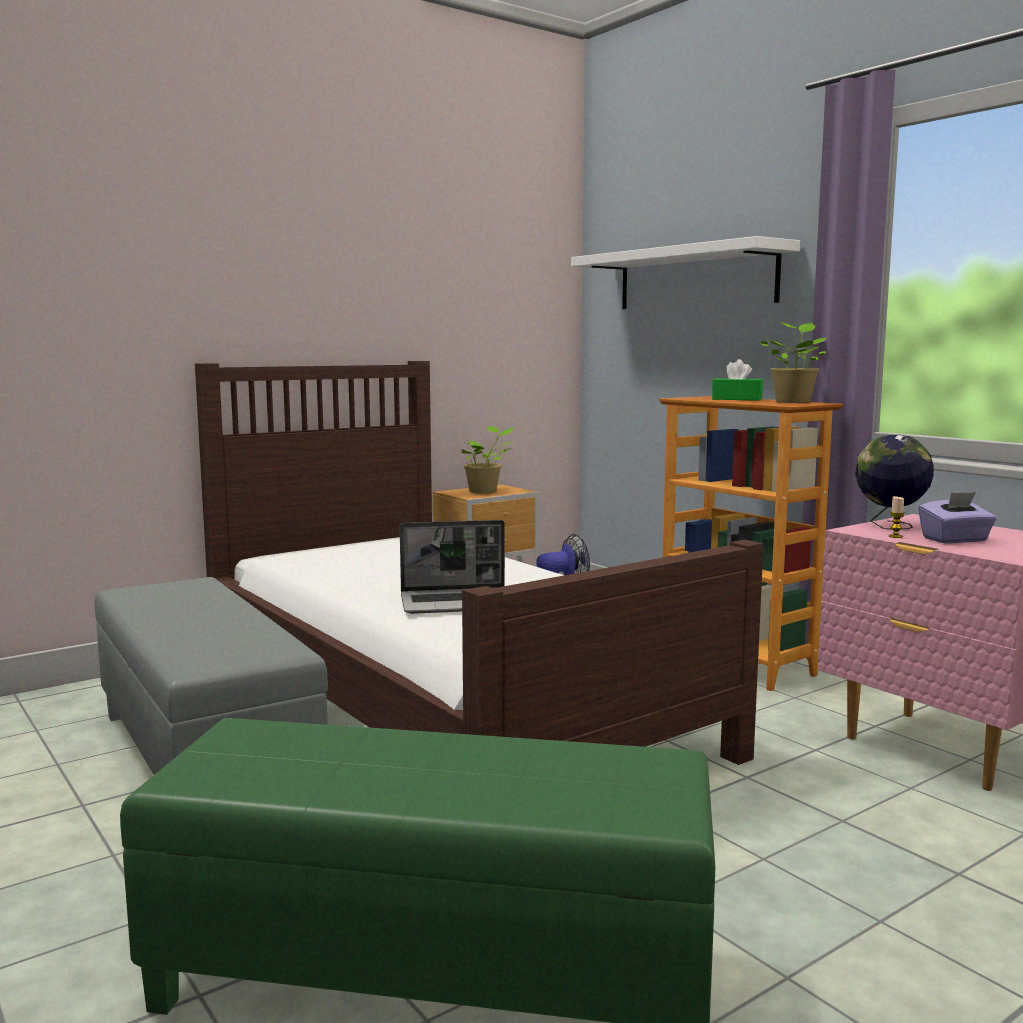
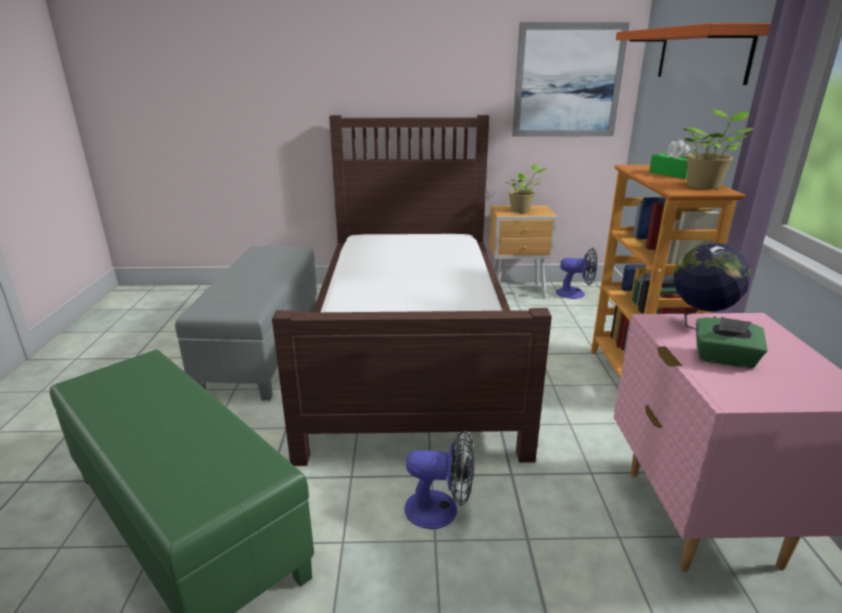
camera: 35 degrees right, 15 degrees up
laptop [400,520,505,614] -> none
white shelf [571,236,800,309] -> orange shelf [616,23,771,85]
candle [888,496,905,538] -> none
purple tissue box [918,492,997,544] -> green tissue box [696,317,767,368]
none -> fan [404,430,475,529]
none -> picture [512,22,630,137]

